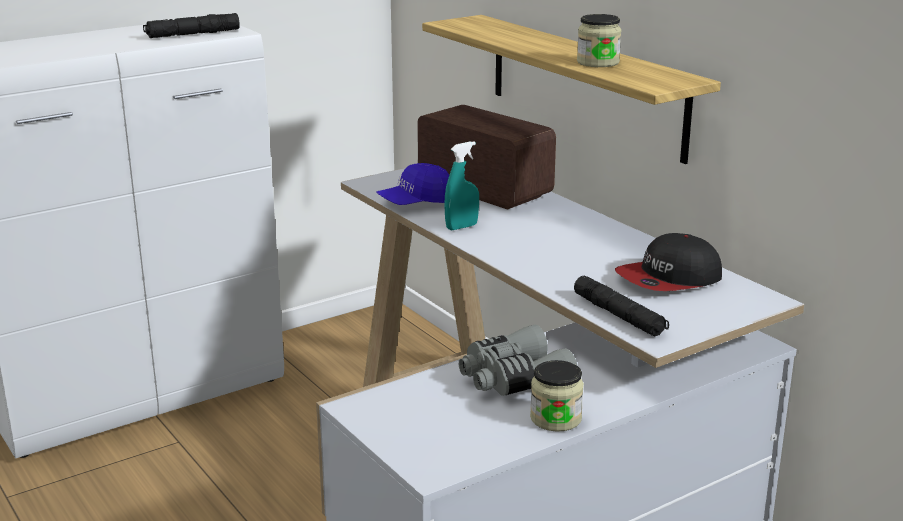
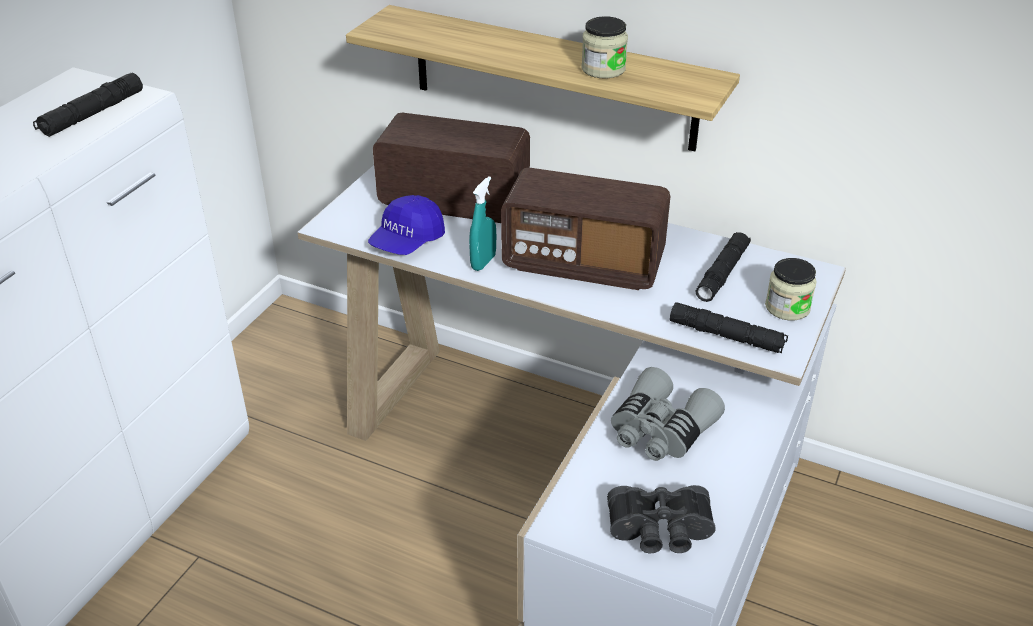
camera: 30 degrees left, 15 degrees up
jar [530,360,584,432] -> jar moved to [765,258,817,320]
cap [615,233,722,291] -> black flashlight [696,232,751,302]
none -> radio [501,168,670,290]
none -> black binoculars [607,485,716,554]

